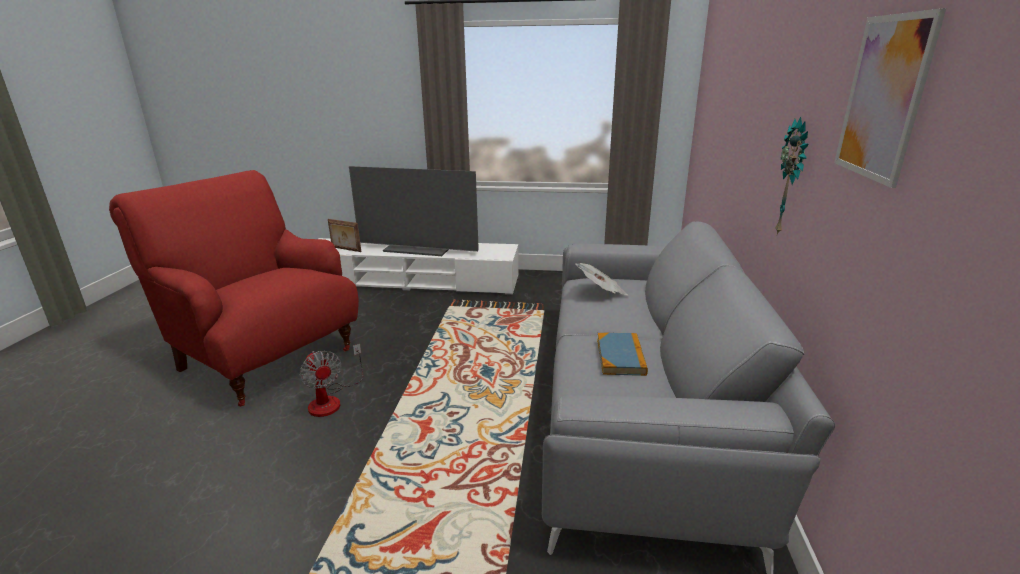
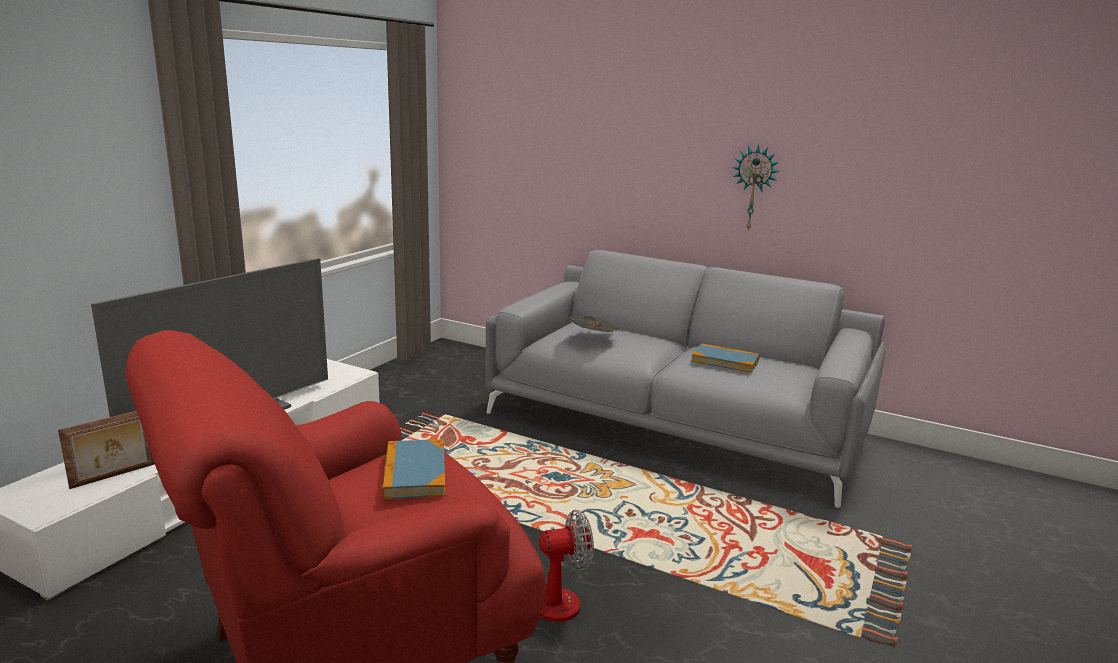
camera: 70 degrees left, 5 degrees down
picture [834,8,946,188] -> none
none -> book [382,439,445,499]

